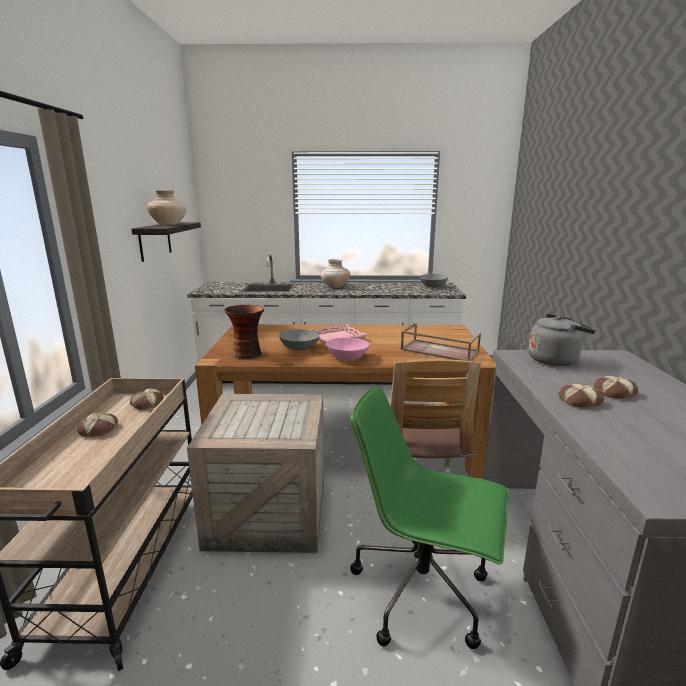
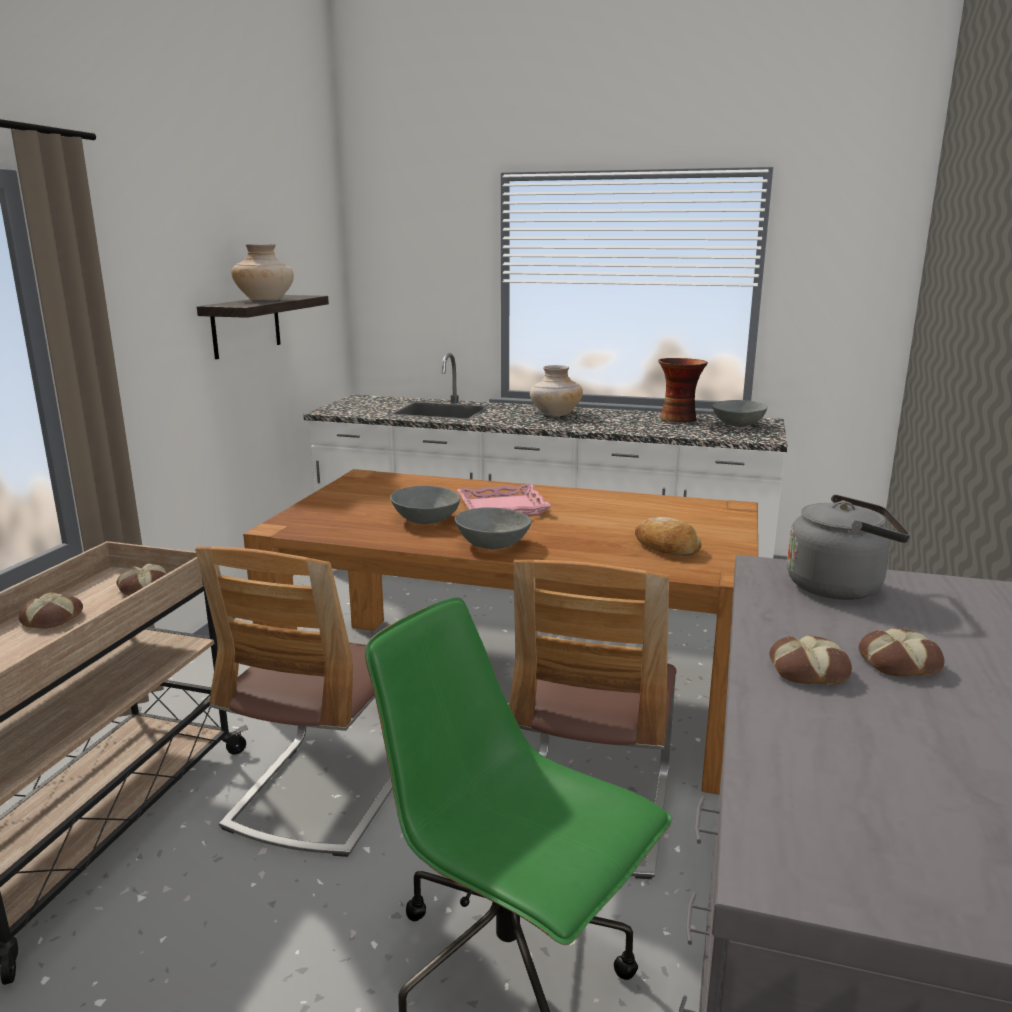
camera: 15 degrees right, 0 degrees up
crate [187,394,324,553] -> chair [195,547,393,857]
vase [224,305,264,359] -> vase moved to [658,358,708,423]
pink bowl [326,337,370,361] -> grey bowl [455,507,532,549]
brown tray [401,323,481,361] -> bread [635,517,701,555]

